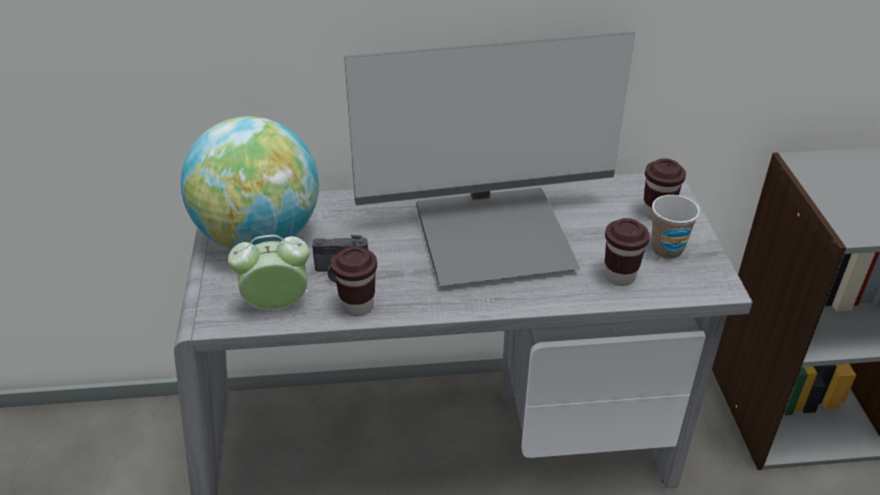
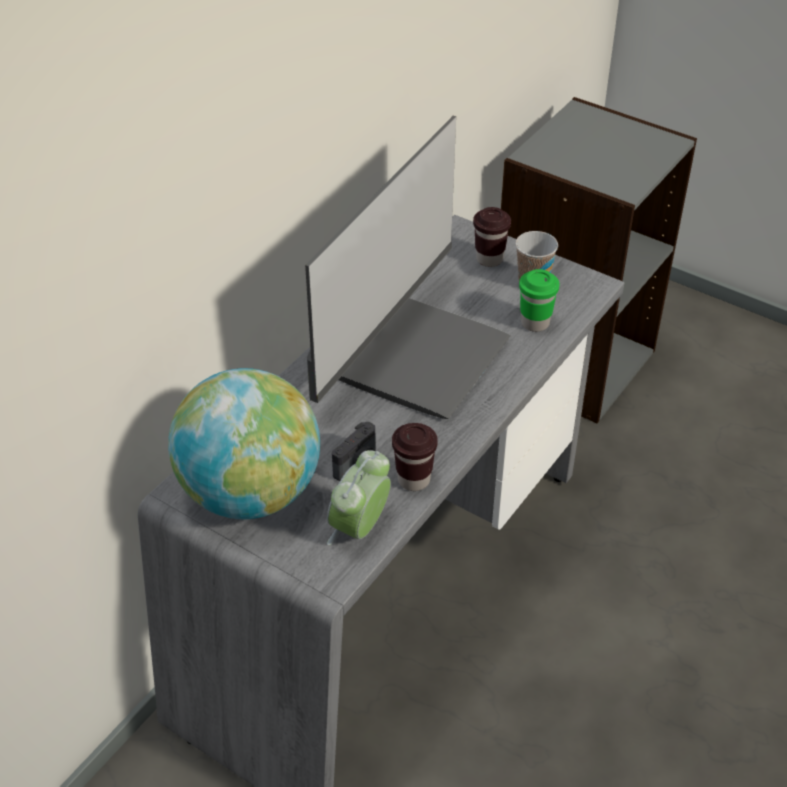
camera: 50 degrees left, 5 degrees up
brown cup [605,218,650,286] -> green cup [519,269,559,332]

